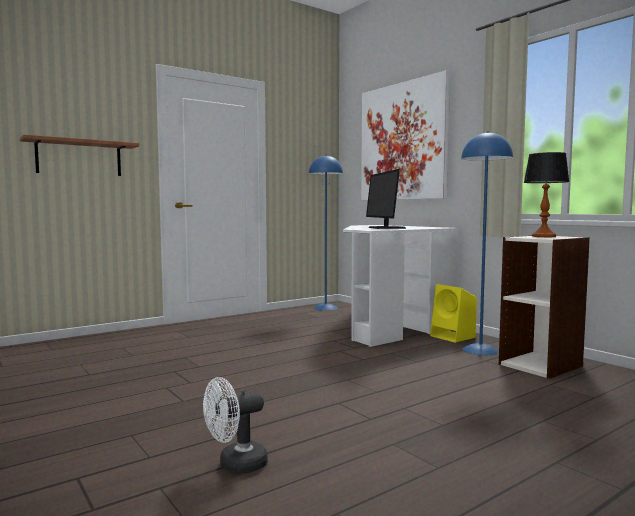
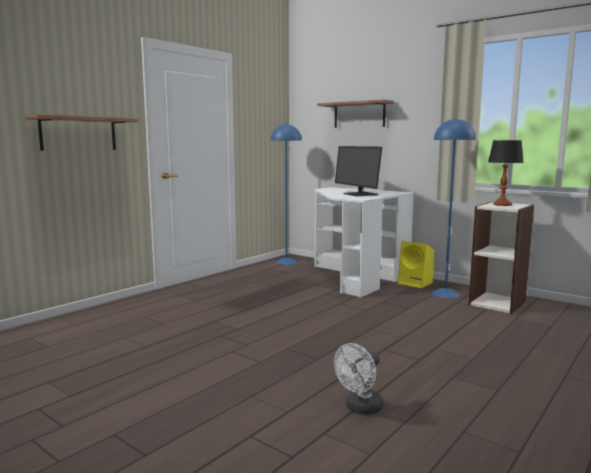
camera: 15 degrees left, 5 degrees up
picture [361,70,450,200] -> shelf [317,99,394,128]

